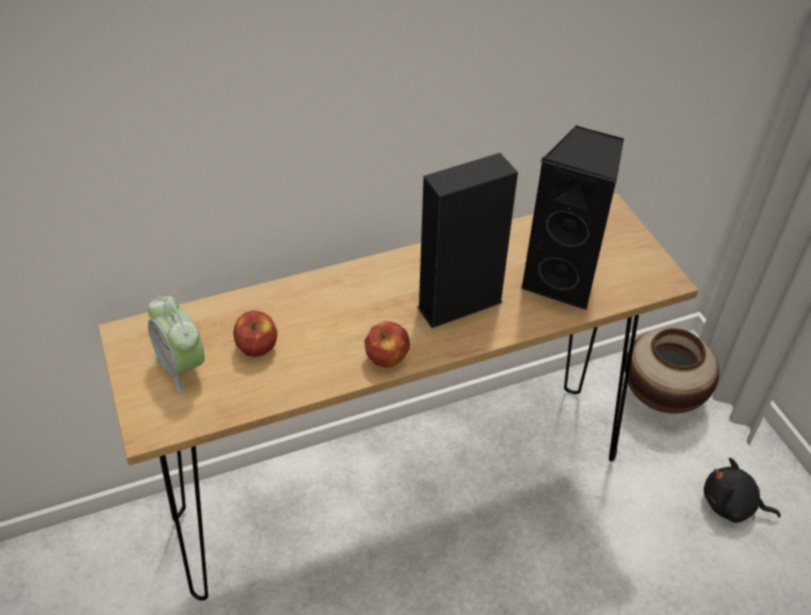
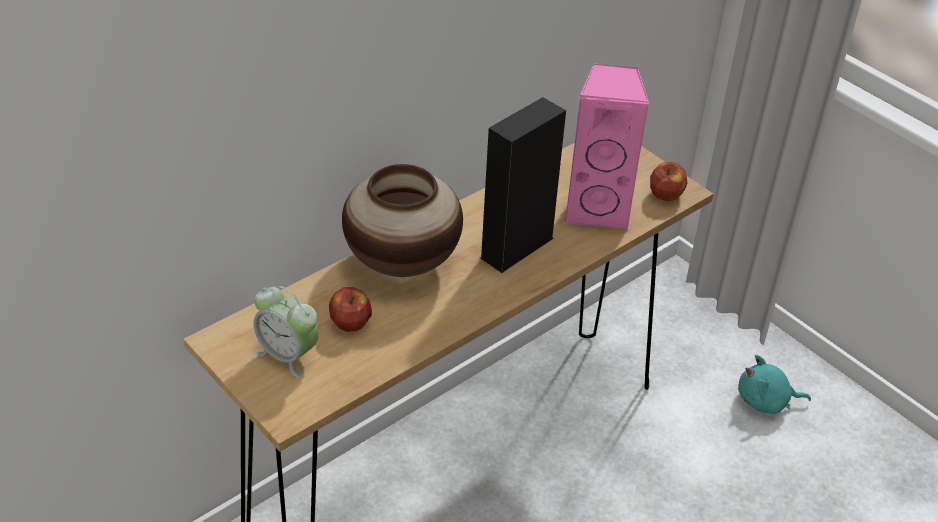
camera: 20 degrees left, 5 degrees down
apple [364,321,410,368] -> apple moved to [650,162,687,201]
black speaker [521,125,624,310] -> pink speaker [564,63,649,230]
vase [625,328,719,414] -> vase moved to [342,164,463,277]
black plush toy [704,458,781,523] -> turquoise plush toy [738,355,811,414]

